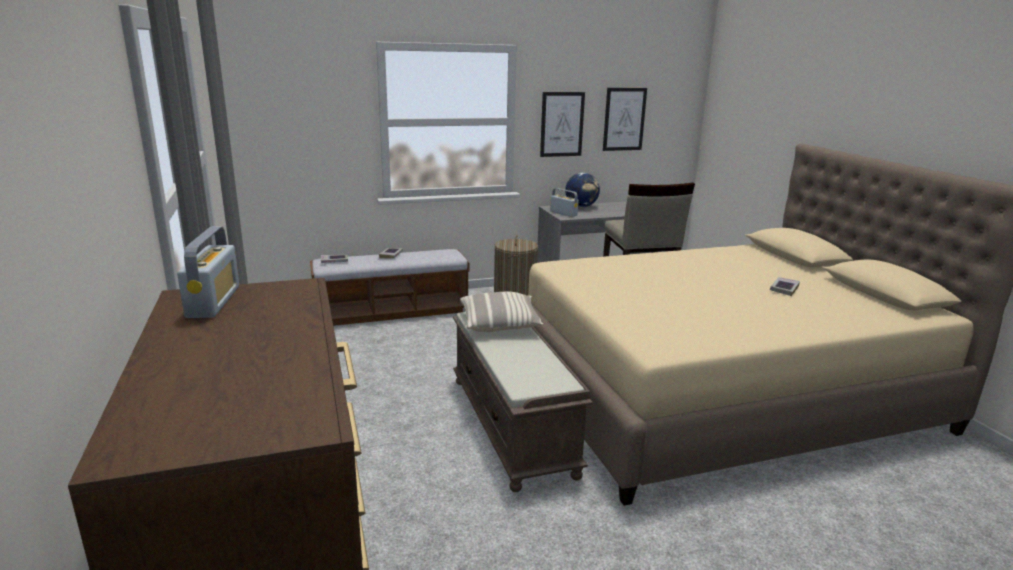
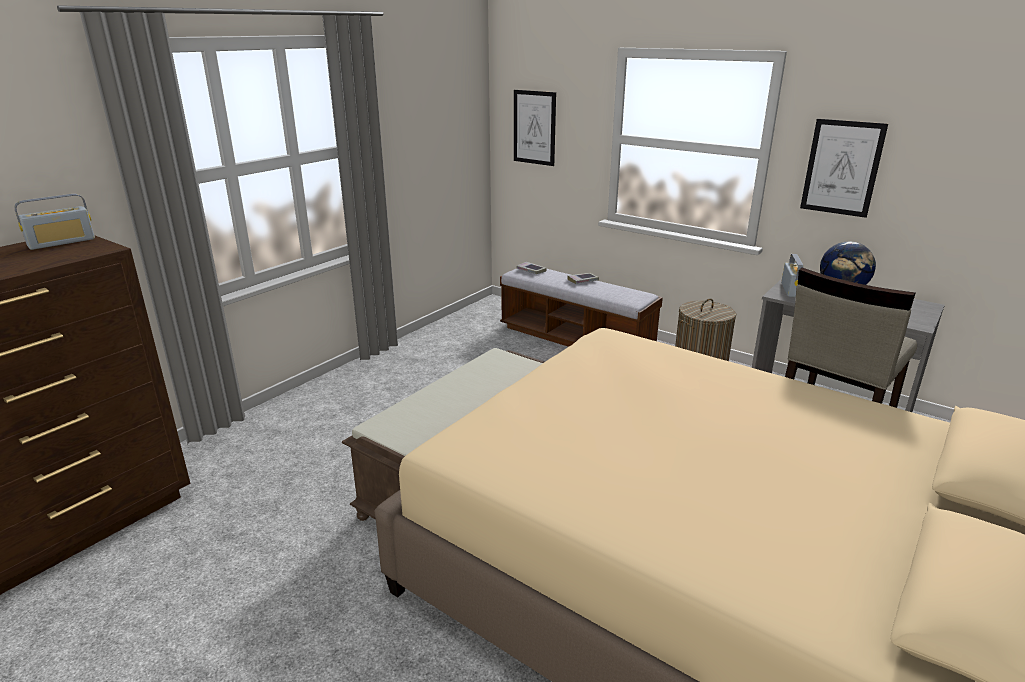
camera: 55 degrees right, 5 degrees up
pillow [460,292,543,332] -> none
picture [603,88,647,151] -> picture moved to [514,90,556,166]
book [770,277,800,296] -> none

